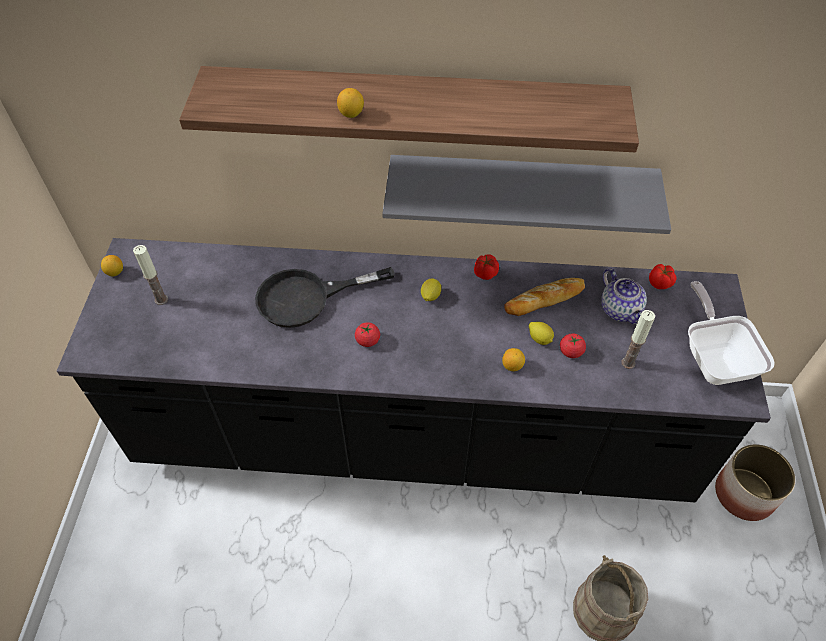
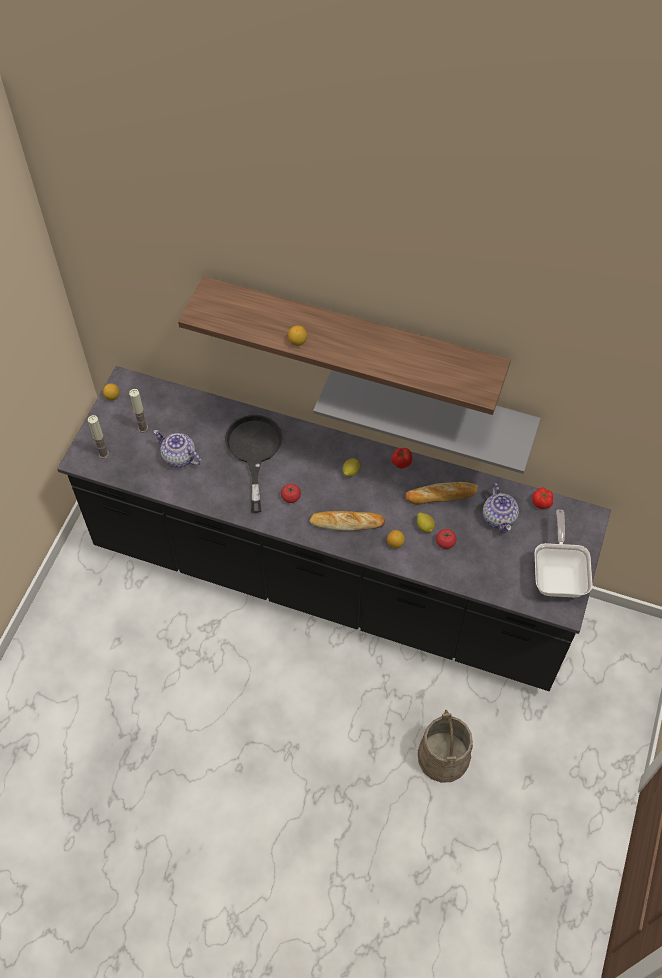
camera: 15 degrees right, 5 degrees up
black frying pan [255,267,395,328] -> black frying pan turned 90 degrees clockwise [225,415,283,513]
candle [621,310,655,369] -> candle moved to [88,415,109,458]
planter [715,444,795,521] -> none
none -> teapot [153,430,201,468]
none -> bread [309,511,385,531]

